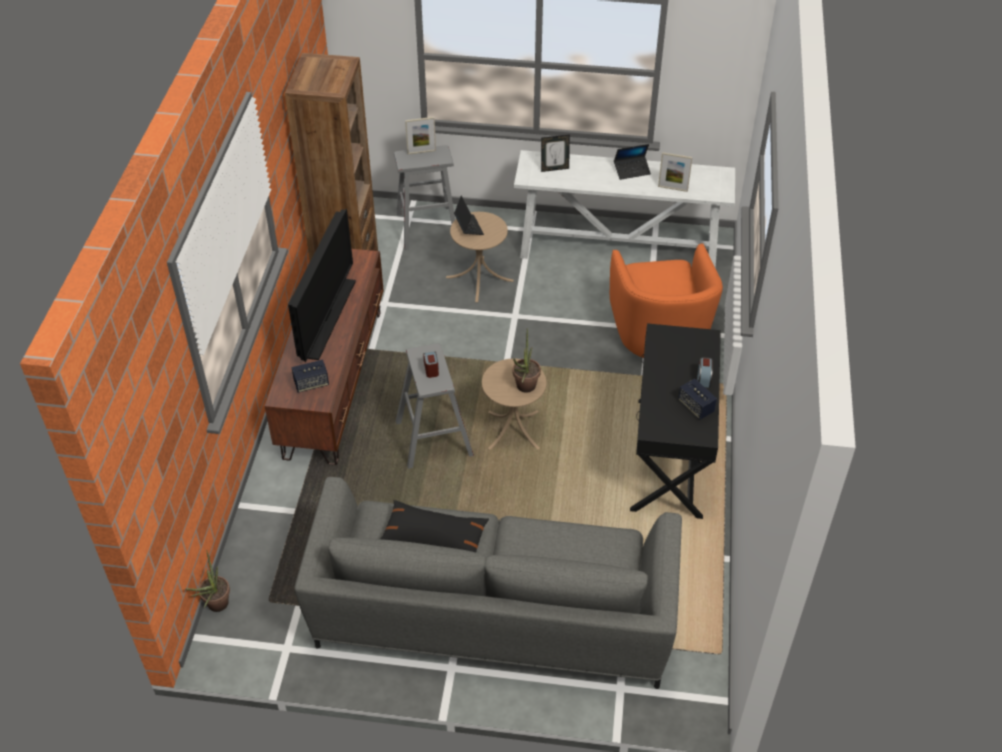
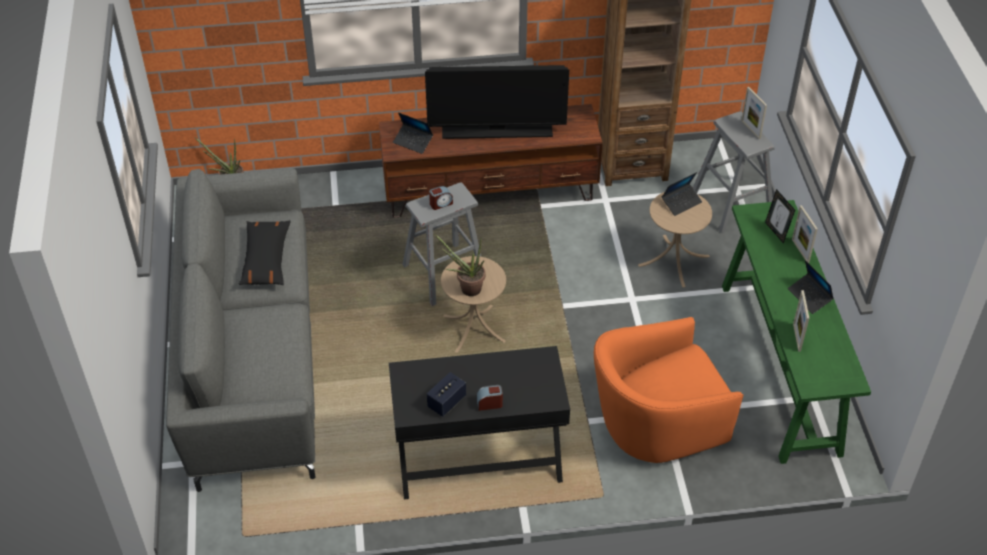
camera: 75 degrees right, 0 degrees up
speaker [291,360,329,393] -> laptop [393,112,433,154]
white console table [514,150,735,269] -> green console table [722,200,871,464]
none -> picture frame [792,205,818,263]

